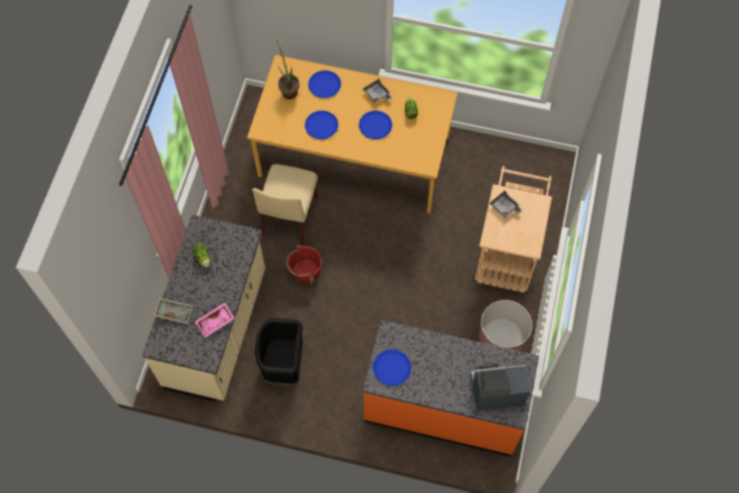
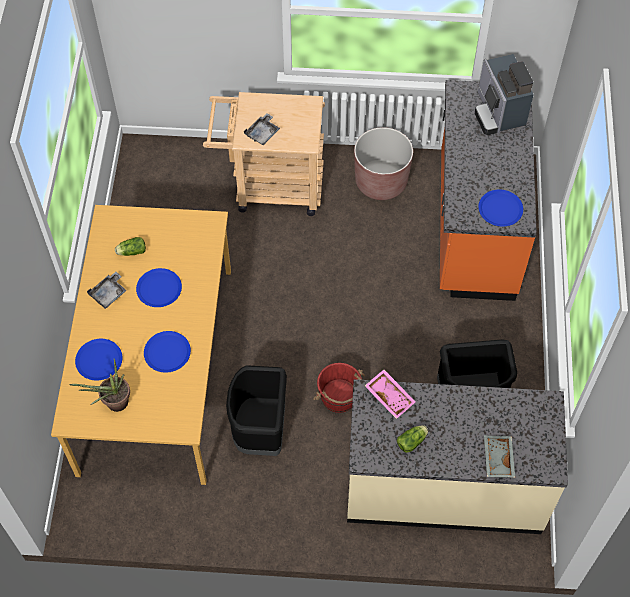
camera: 100 degrees left, 5 degrees down
pink tray [195,303,235,338] -> pink tray moved to [365,369,416,419]
beige chair [252,164,318,245] -> black trash can [226,366,287,456]

